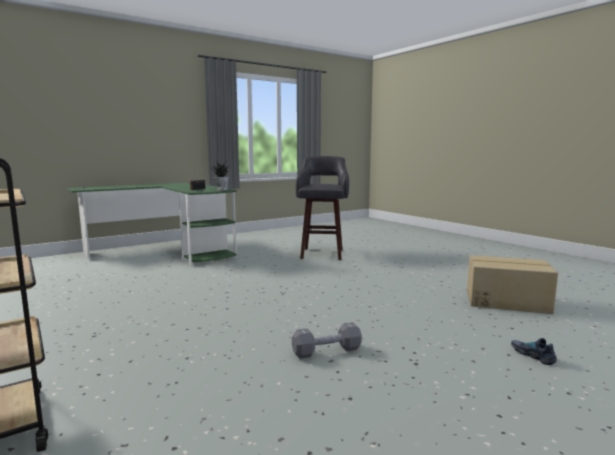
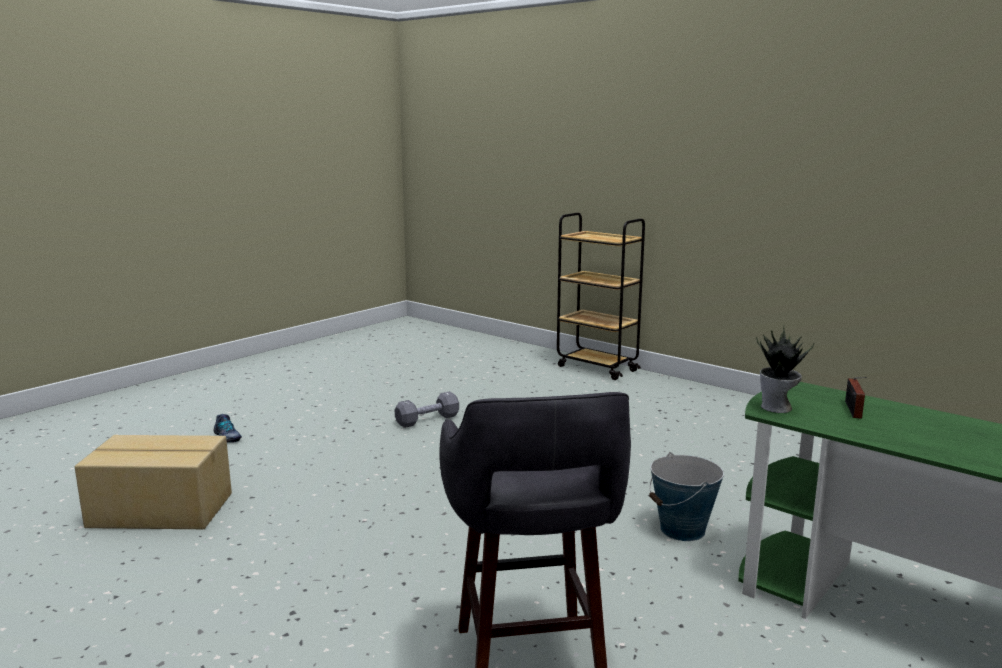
camera: 165 degrees right, 5 degrees up
none -> bucket [649,453,724,541]

